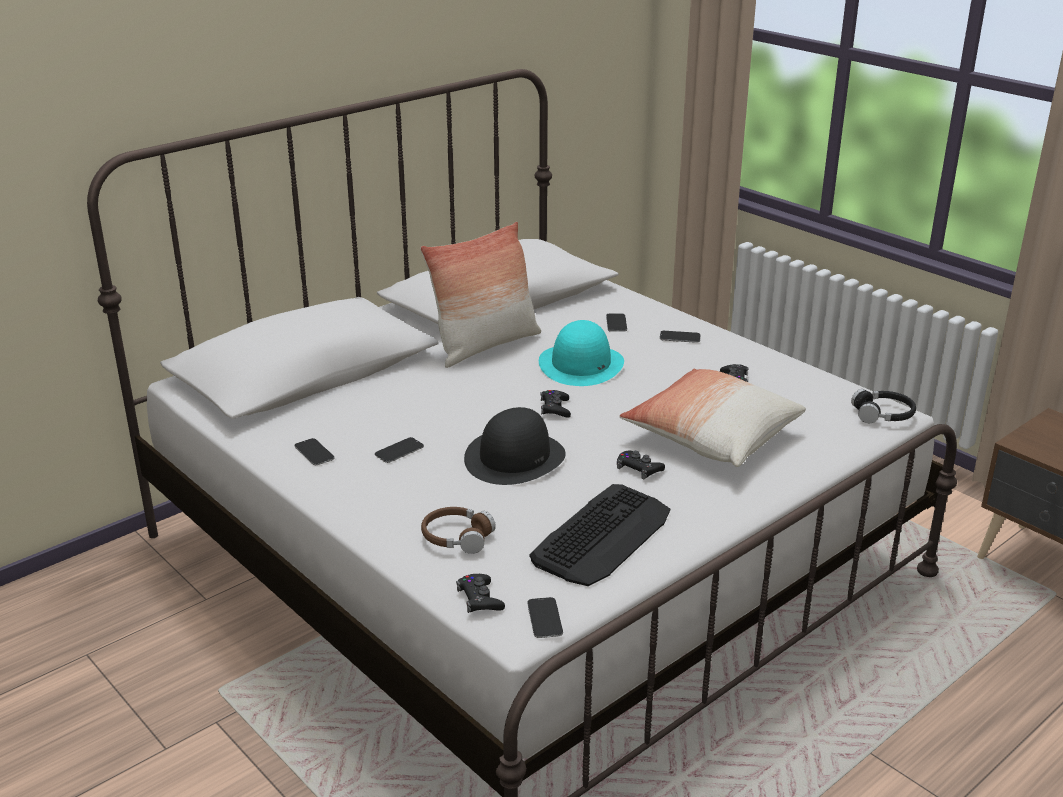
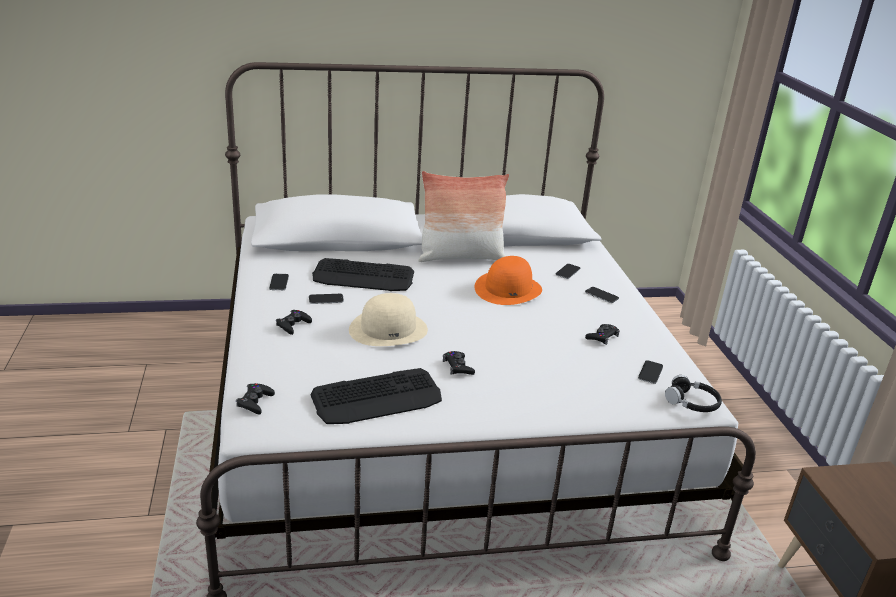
camera: 30 degrees right, 0 degrees up
brown headphones [421,507,496,554] -> none
black hat [464,407,566,485] -> beige hat [349,293,428,346]
phone [527,597,563,638] -> phone moved to [638,360,663,384]
turquoise hat [539,320,624,386] -> orange hat [475,256,542,305]
black game controller [541,390,571,418] -> black game controller moved to [276,310,312,335]
pillow [619,369,806,467] -> none
none -> keyboard [312,258,414,291]

